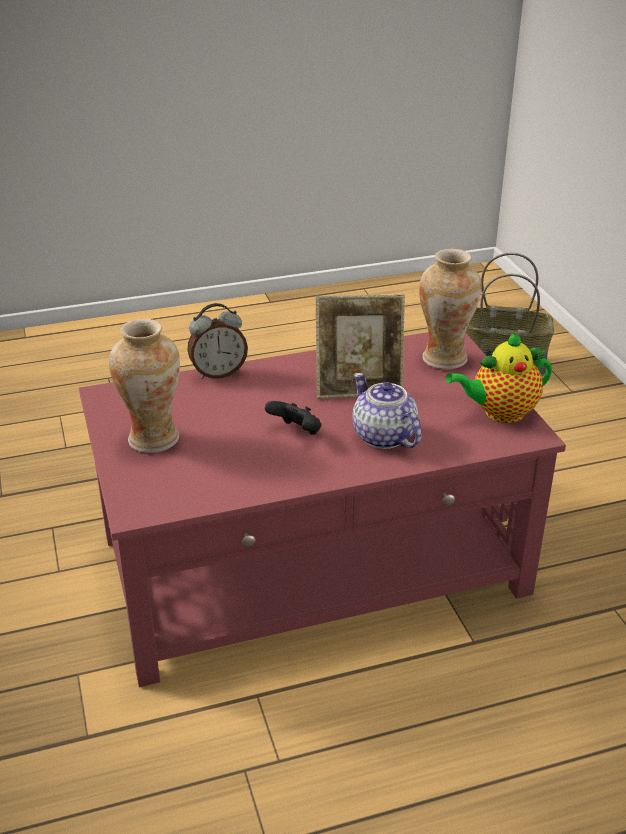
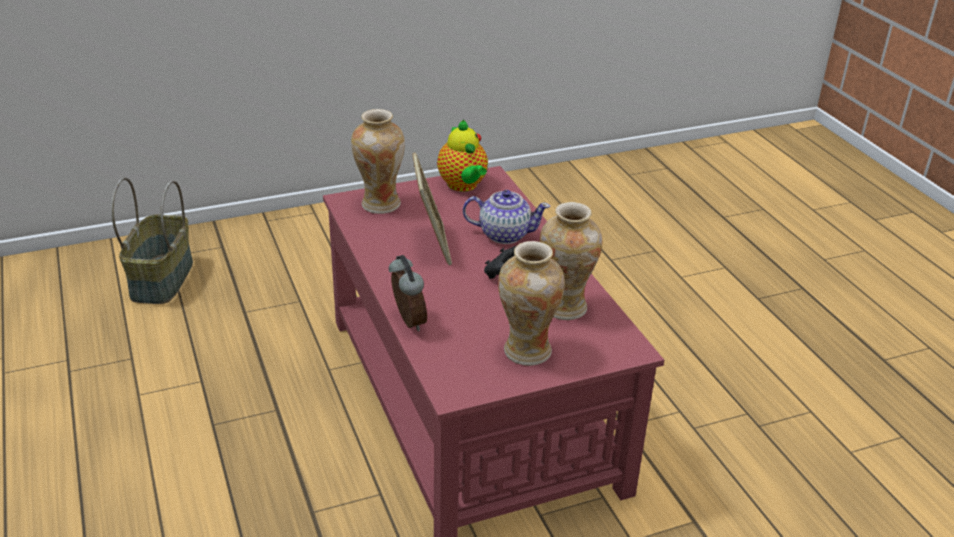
camera: 95 degrees left, 0 degrees up
teapot [353,373,422,449] -> teapot turned 135 degrees counterclockwise [463,190,550,244]
none -> vase [540,202,602,320]

